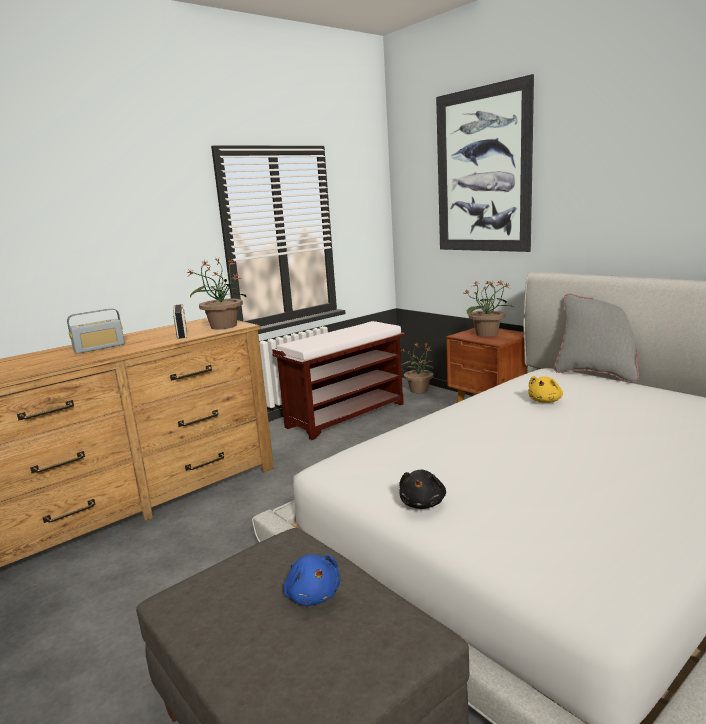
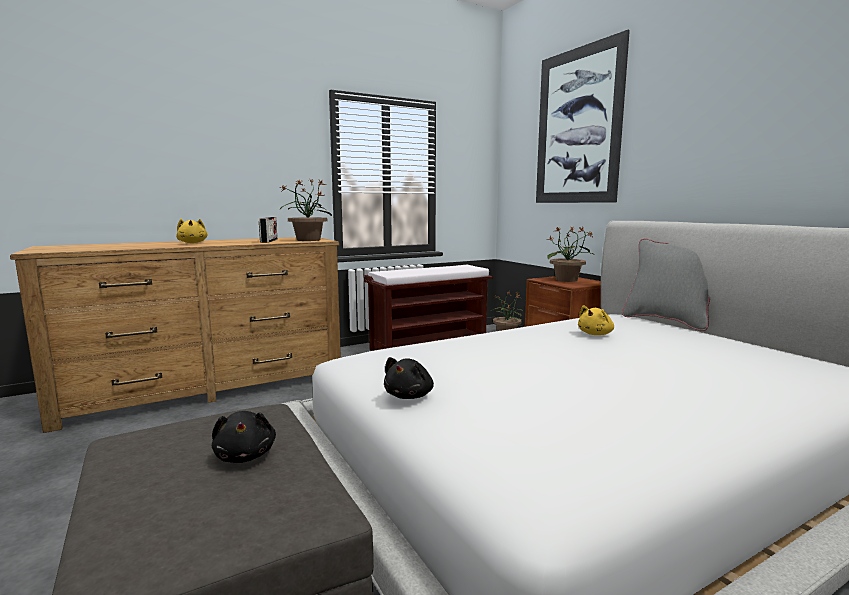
camera: 10 degrees right, 5 degrees down
radio [67,308,125,354] -> yellow plush toy [176,219,208,243]
blue plush toy [283,554,340,606] -> black plush toy [212,411,276,463]

